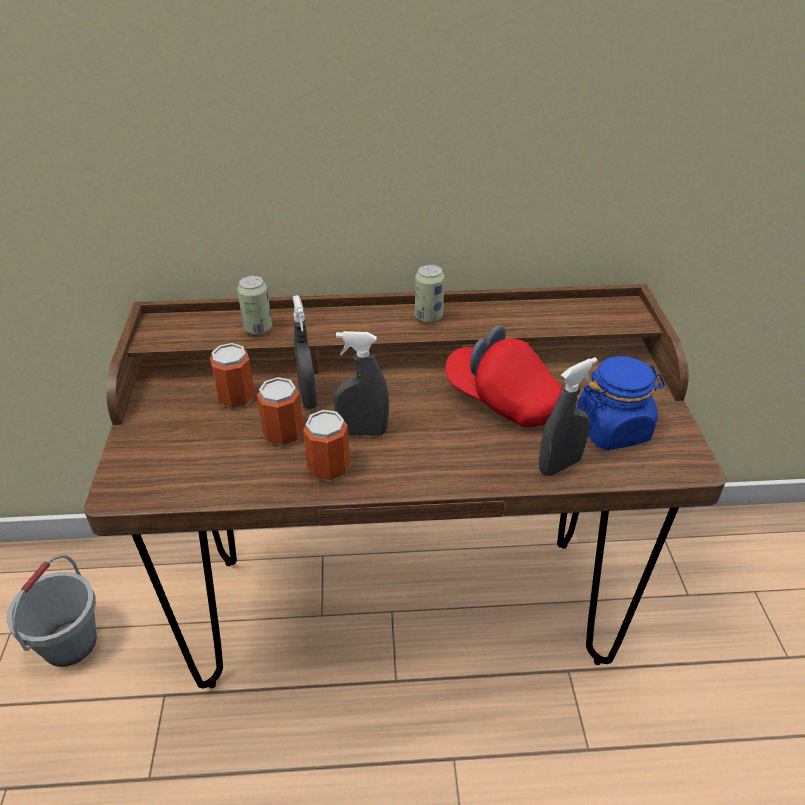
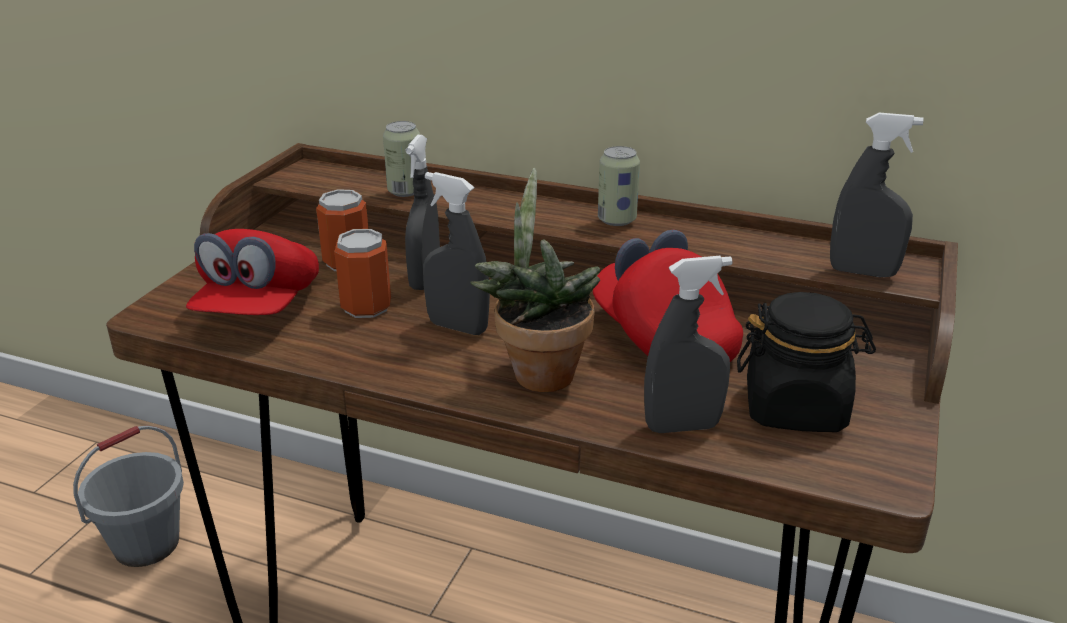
camera: 25 degrees right, 10 degrees down
can [303,410,350,482] -> none
blue jar [576,356,665,450] -> black jar [737,292,876,432]
none -> red cap [186,229,319,315]
none -> potted plant [470,168,601,392]
none -> grey spray bottle [830,113,924,277]

